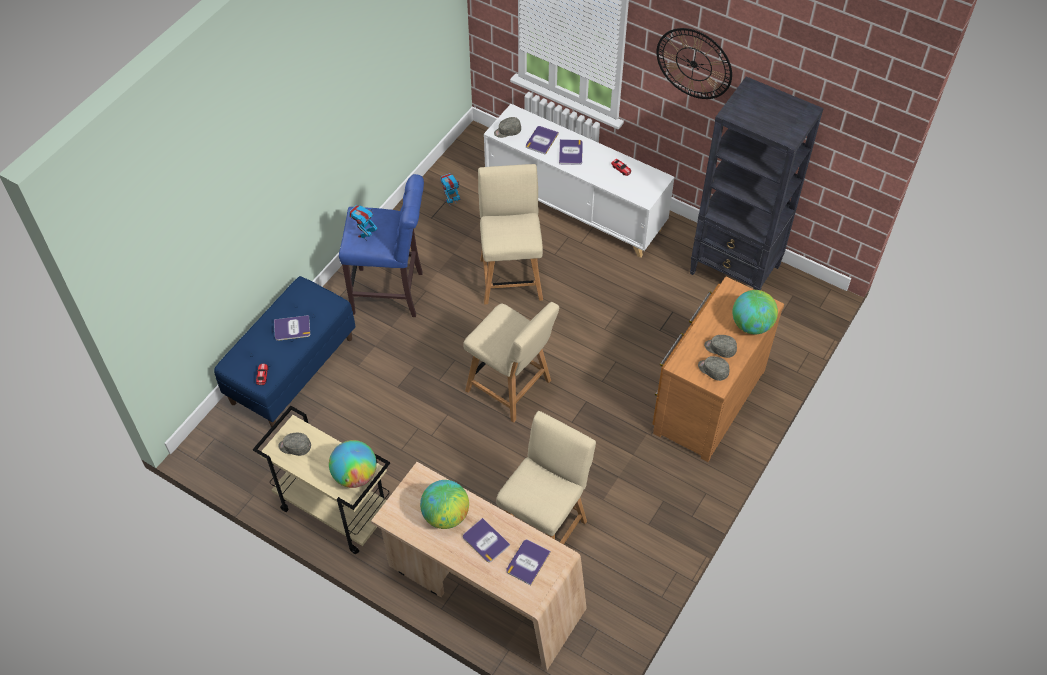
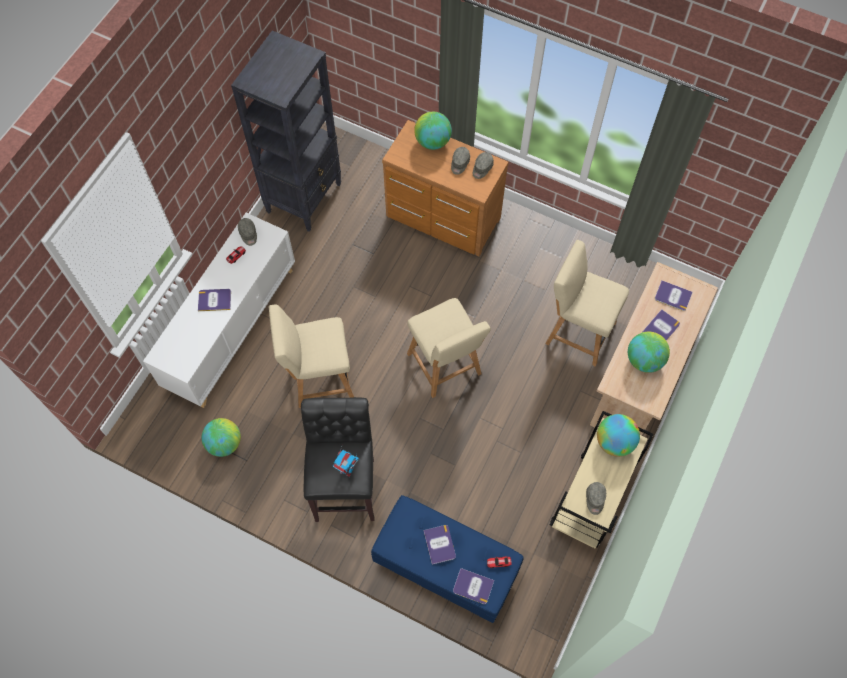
camera: 95 degrees left, 10 degrees up
blue stool [339,174,424,317] -> black stool [301,397,374,522]
toy robot [440,173,460,205] -> globe [202,418,241,457]
beige chair [464,302,559,423] -> beige chair turned 120 degrees clockwise [407,298,491,398]
grey cap [494,117,521,138] -> grey cap moved to [238,218,257,246]
book [526,126,559,155] -> book moved to [453,568,494,604]
wall clock [656,28,732,99] -> none

